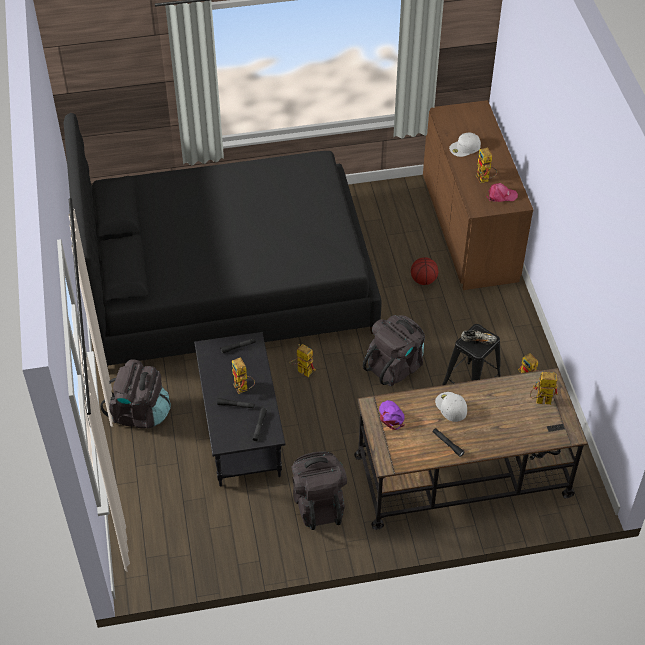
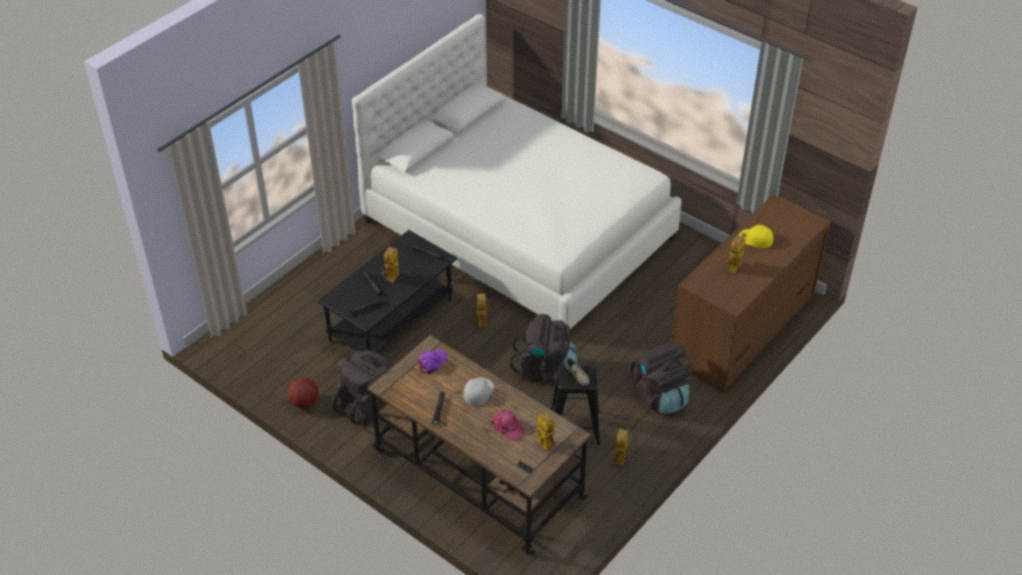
camera: 50 degrees right, 5 degrees down
black bed [64,113,381,367] -> white bed [352,14,682,329]
black backpack [100,359,171,428] -> black backpack moved to [631,343,692,414]
basketball [411,257,438,285] -> basketball moved to [288,378,318,408]
white cap [449,132,481,157] -> yellow cap [739,225,773,248]
pink cap [486,183,518,202] -> pink cap moved to [491,411,525,440]

